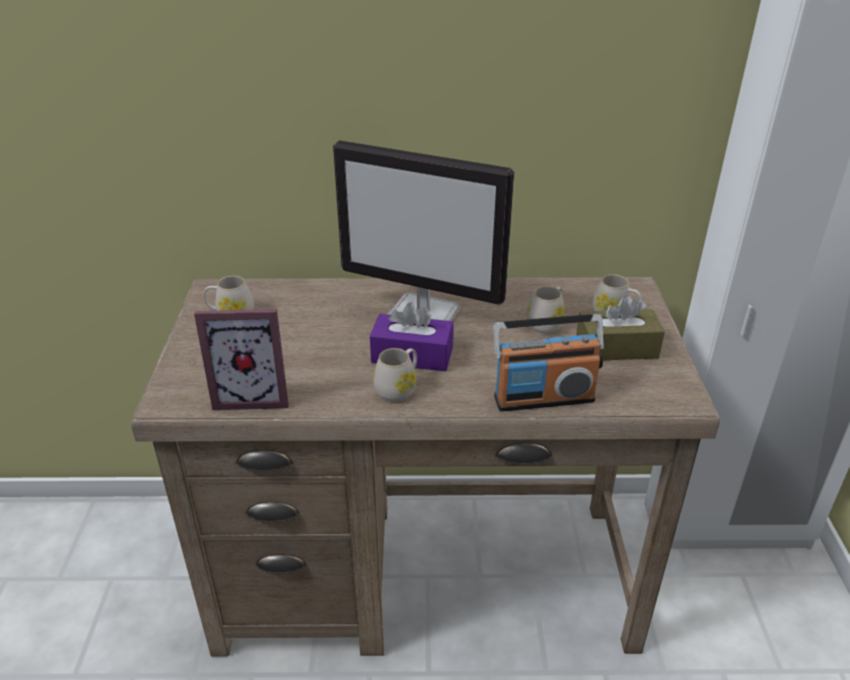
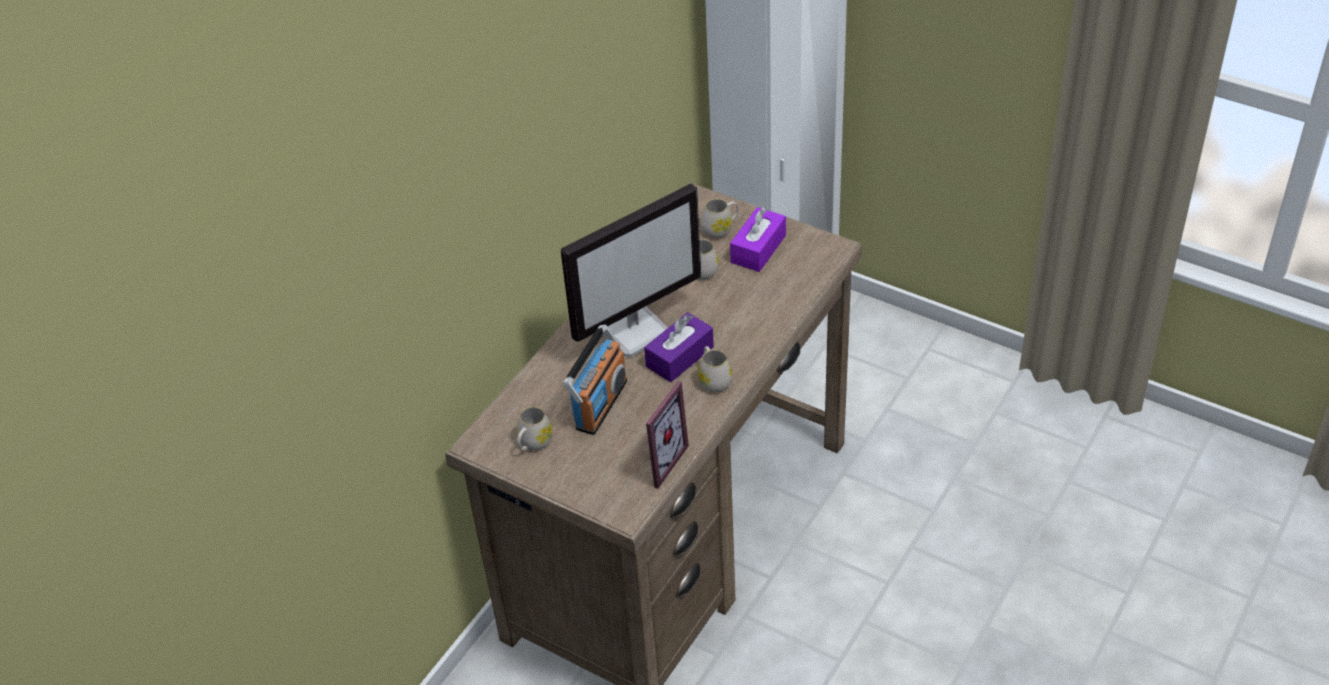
camera: 55 degrees left, 10 degrees up
radio [493,314,604,411] -> radio moved to [563,324,627,435]
brown tissue box [576,295,665,360] -> purple tissue box [730,206,786,272]

